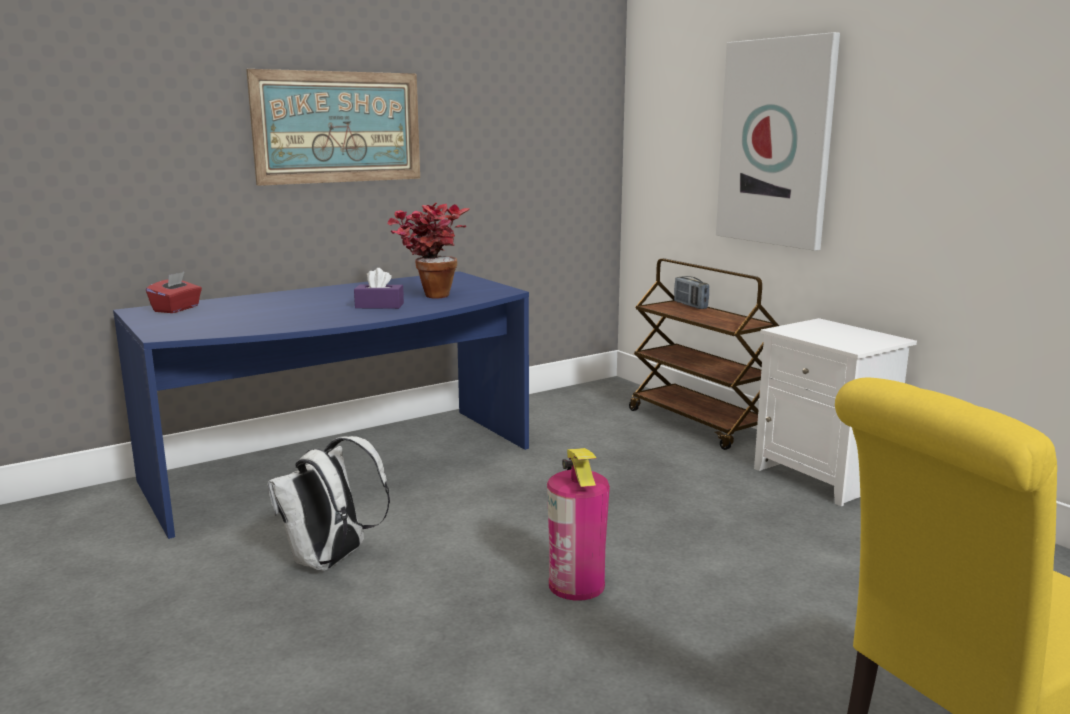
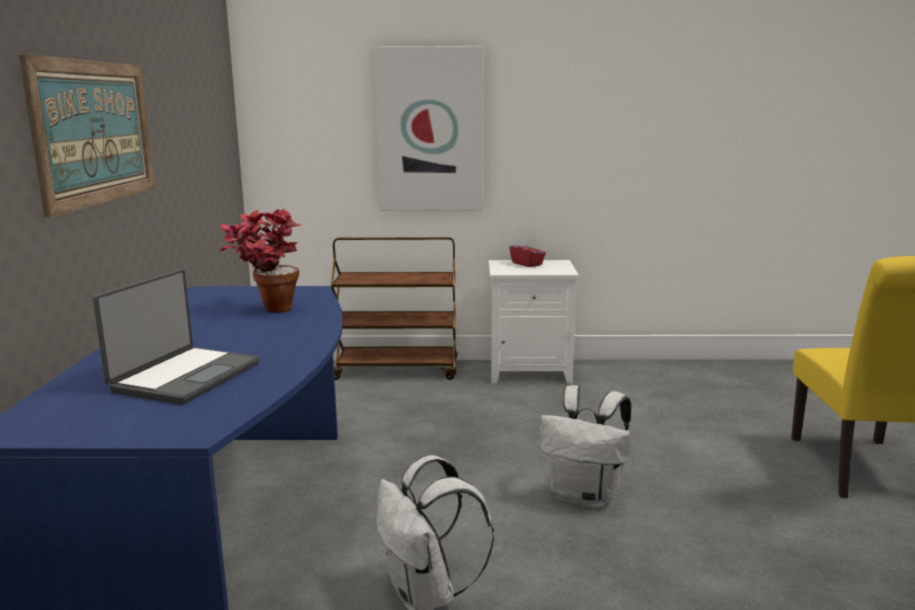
camera: 55 degrees left, 0 degrees up
red tissue box [146,272,202,313] -> red tissue box moved to [509,238,546,267]
purple tissue box [354,268,404,309] -> none
fire extinguisher [547,448,610,601] -> white backpack [539,385,631,509]
radio [674,276,709,309] -> none
none -> laptop [93,269,260,405]

